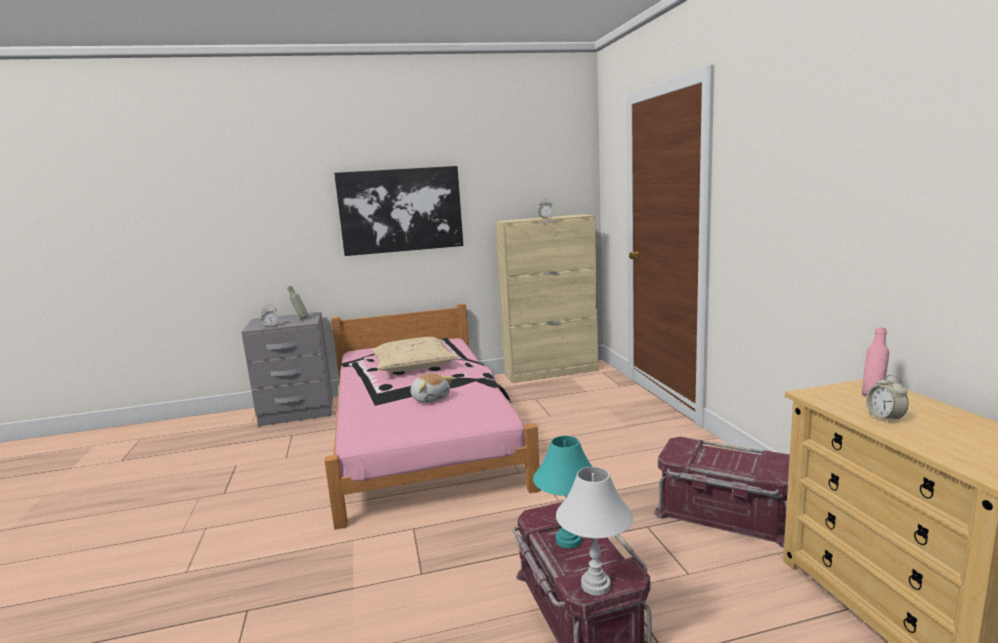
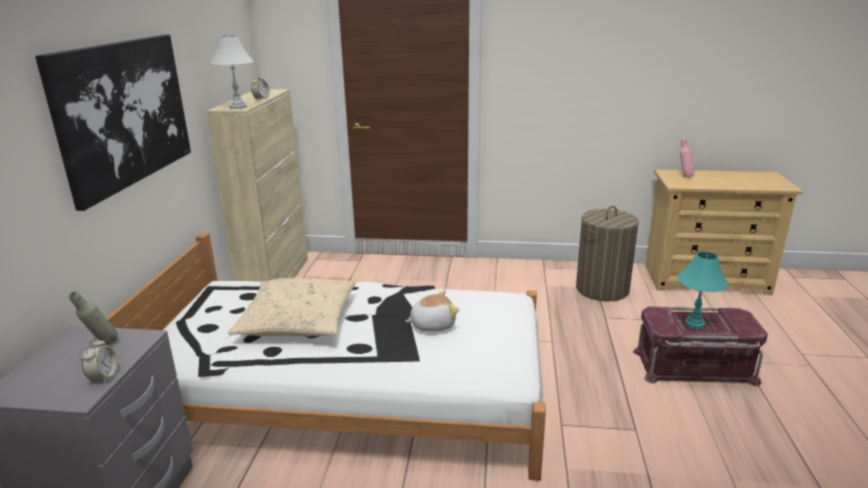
camera: 70 degrees left, 10 degrees up
pink bed [324,303,541,530] -> white bed [106,233,546,481]
white table lamp [556,467,633,596] -> white table lamp moved to [210,35,254,109]
red storage box [654,437,790,548] -> laundry basket [576,206,639,301]
alarm clock [866,375,909,423] -> none

